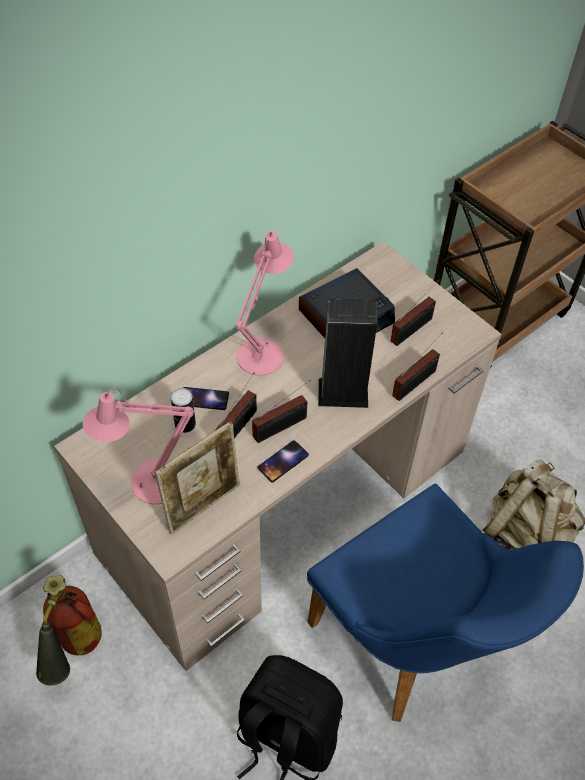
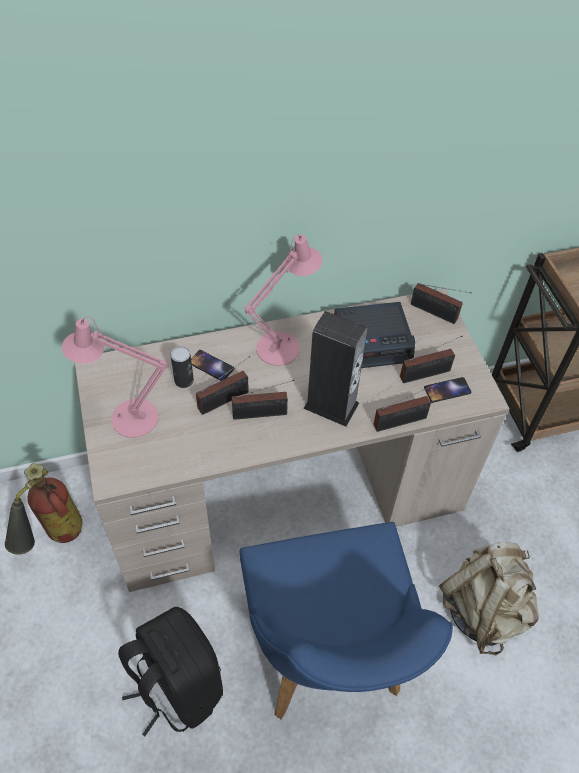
camera: 25 degrees right, 0 degrees up
picture frame [155,421,240,535] -> none
phone [257,440,309,483] -> phone moved to [424,377,472,403]
none -> radio [411,283,472,324]

